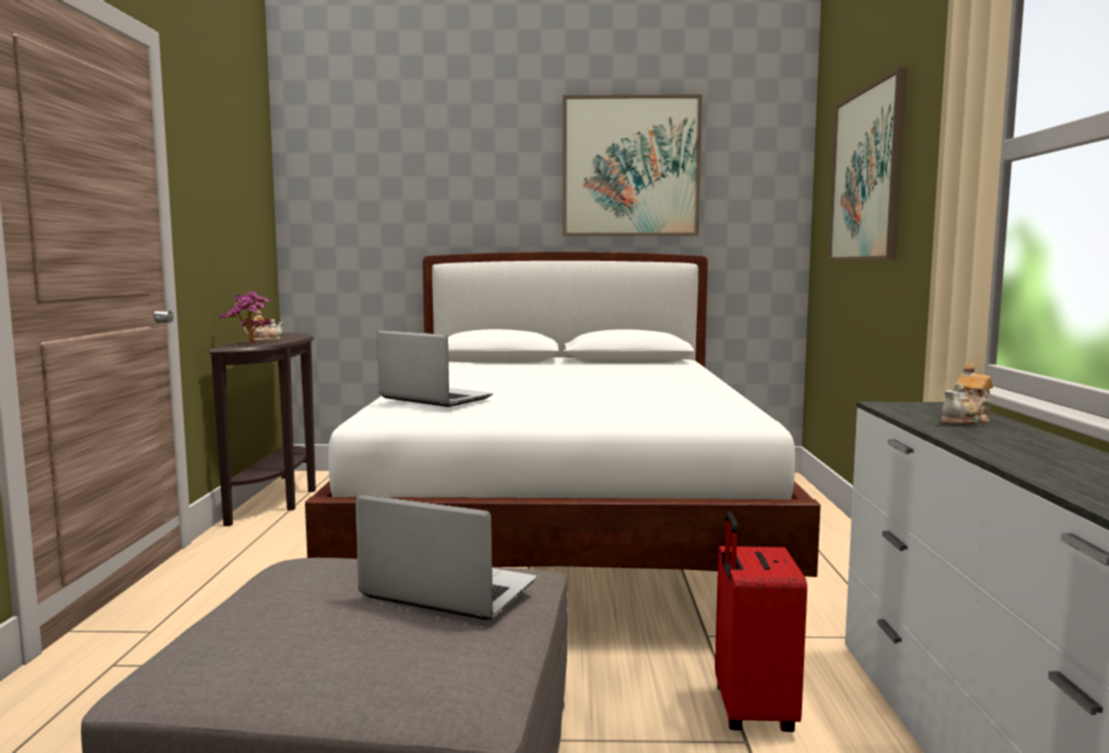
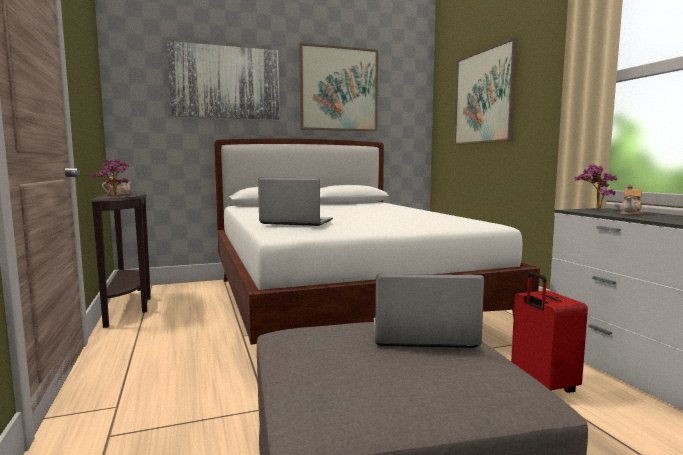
camera: 20 degrees left, 0 degrees up
none -> picture [167,41,280,120]
none -> potted plant [575,164,617,209]

